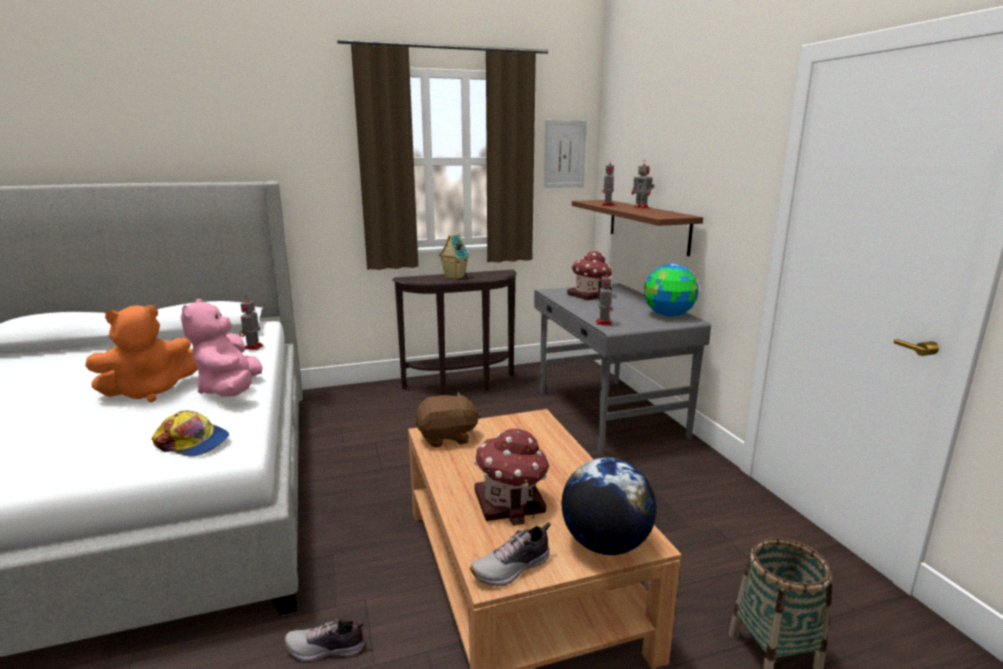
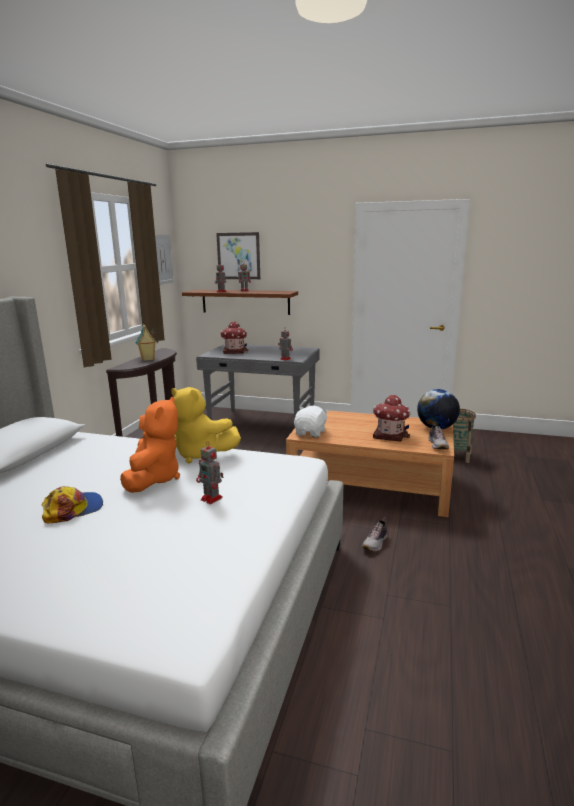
camera: 55 degrees left, 0 degrees up
cap [152,411,229,457] -> cap moved to [42,486,103,523]
pink plush toy [181,299,263,397] -> yellow plush toy [171,387,241,464]
toy robot [239,297,263,350] -> toy robot moved to [196,441,223,504]
brown plush toy [415,392,481,447] -> white plush toy [294,406,329,438]
globe [644,264,699,317] -> none
none -> picture [216,232,260,279]

